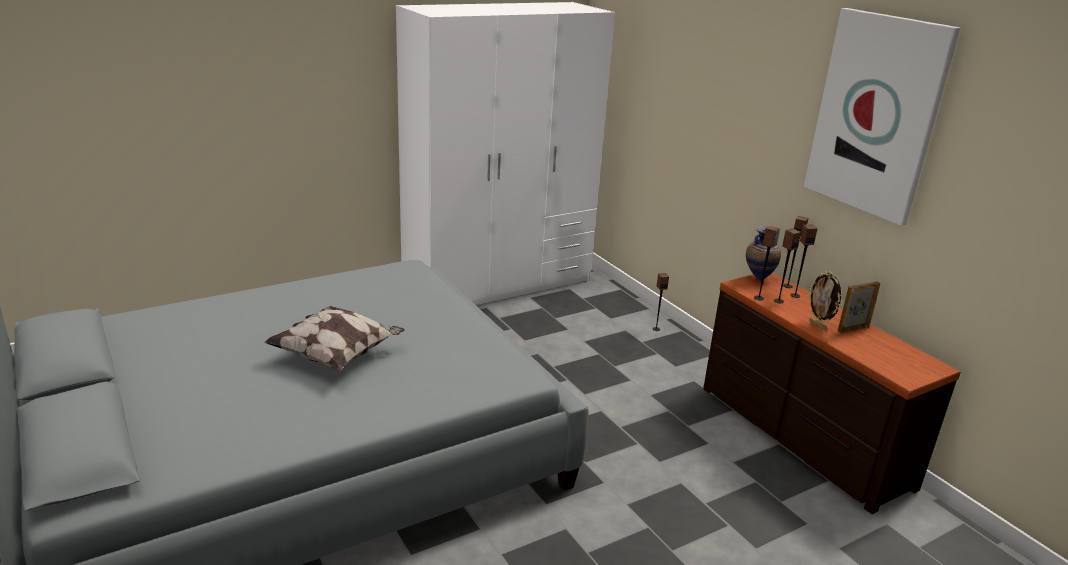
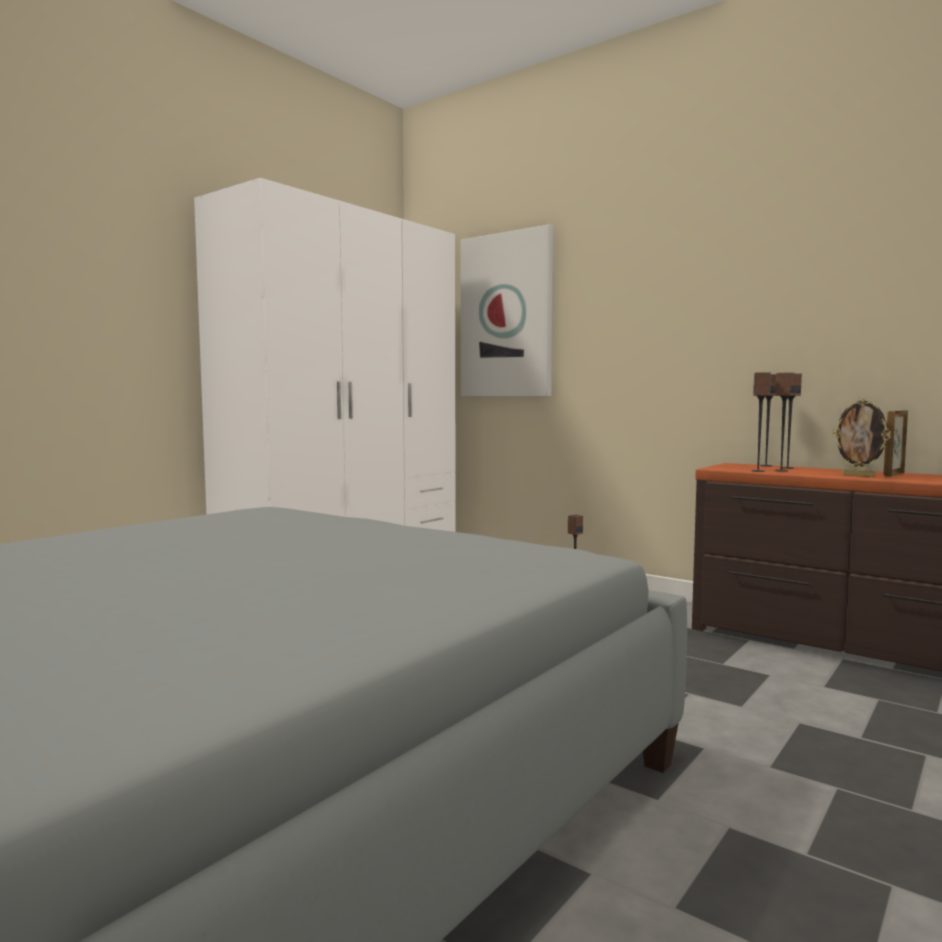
camera: 20 degrees left, 20 degrees down
pillow [264,305,405,371] -> none
vase [746,226,781,281] -> none
picture [804,8,960,226] -> picture moved to [461,224,554,397]

